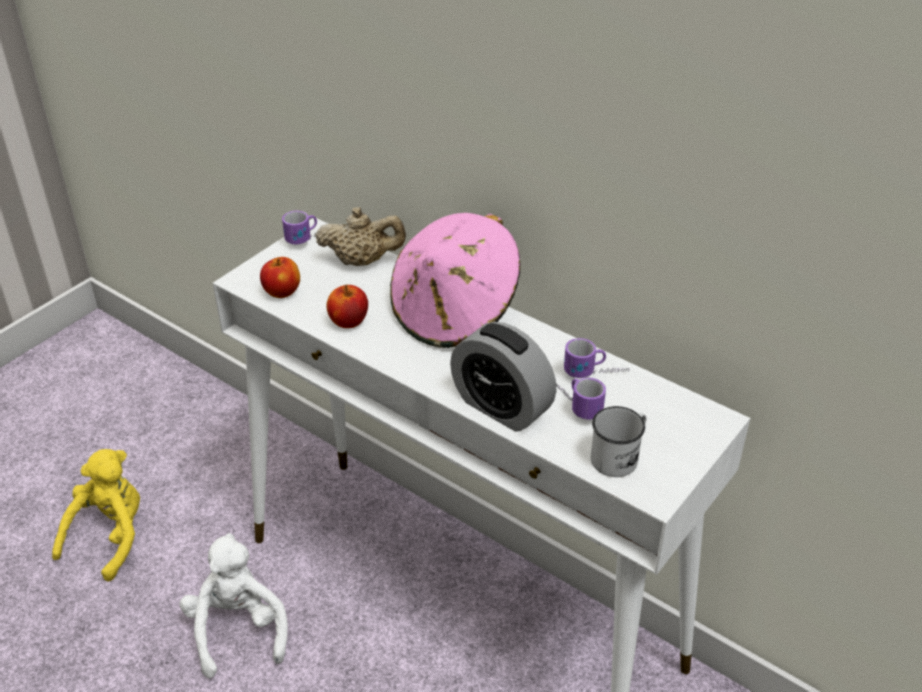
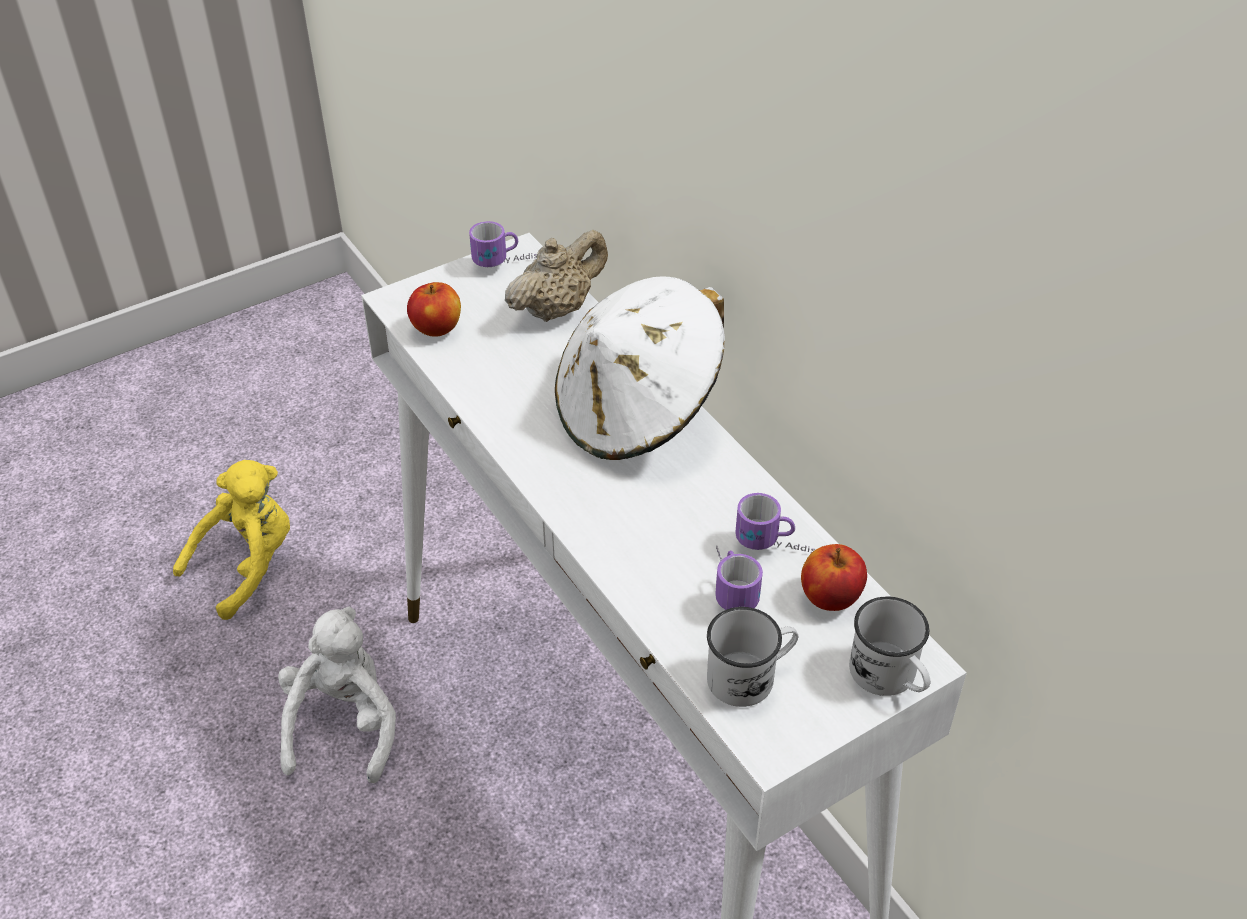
camera: 20 degrees right, 5 degrees up
beige teapot [315,207,406,266] -> beige teapot turned 60 degrees counterclockwise [505,230,608,322]
apple [327,284,368,328] -> apple moved to [801,544,867,611]
pink hat [390,213,520,348] -> white hat [555,277,725,460]
alarm clock [450,322,556,432] -> none
none -> white mug [849,596,931,696]

